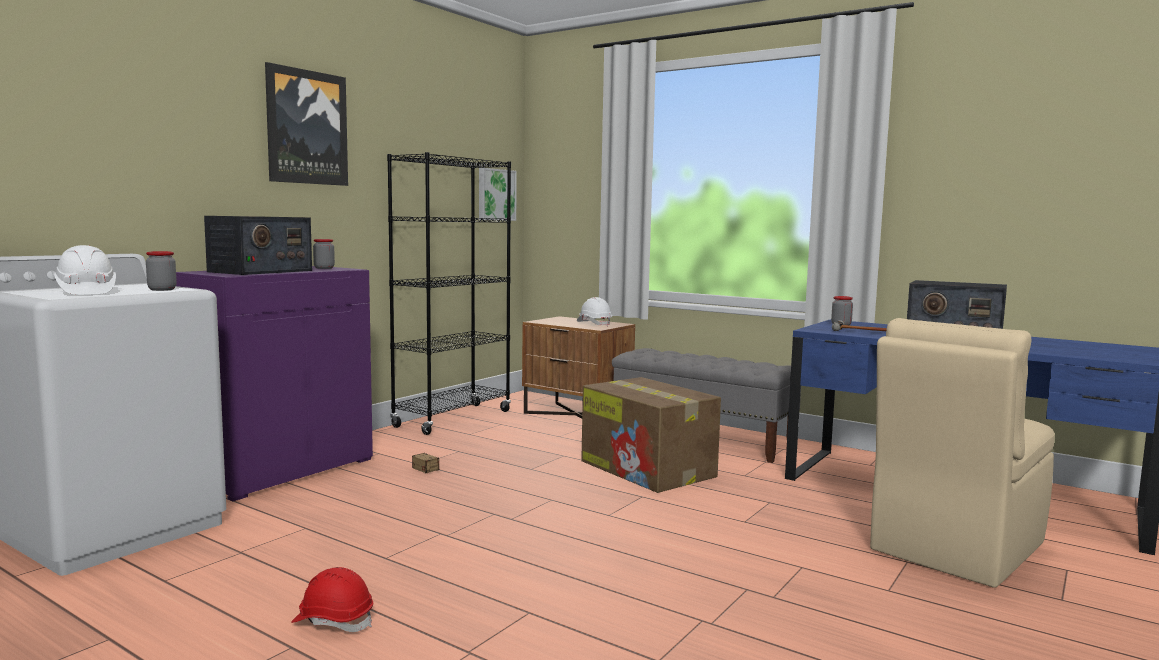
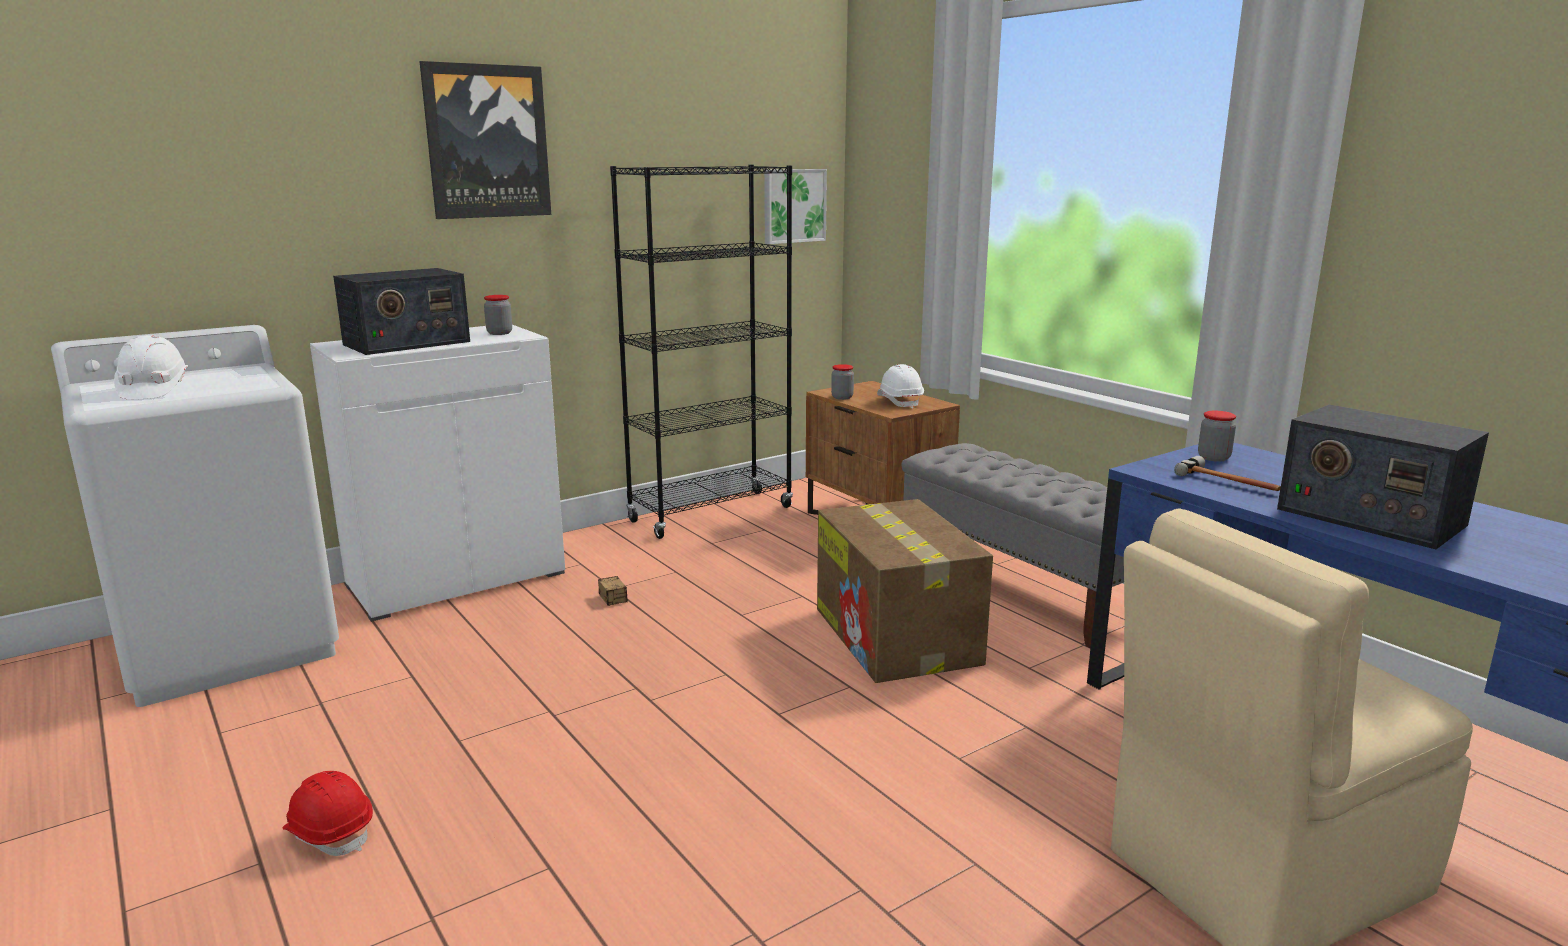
camera: 20 degrees right, 10 degrees up
jar [146,251,177,291] -> jar moved to [831,364,854,400]
purple cabinet [176,266,373,501] -> white cabinet [310,325,565,622]

